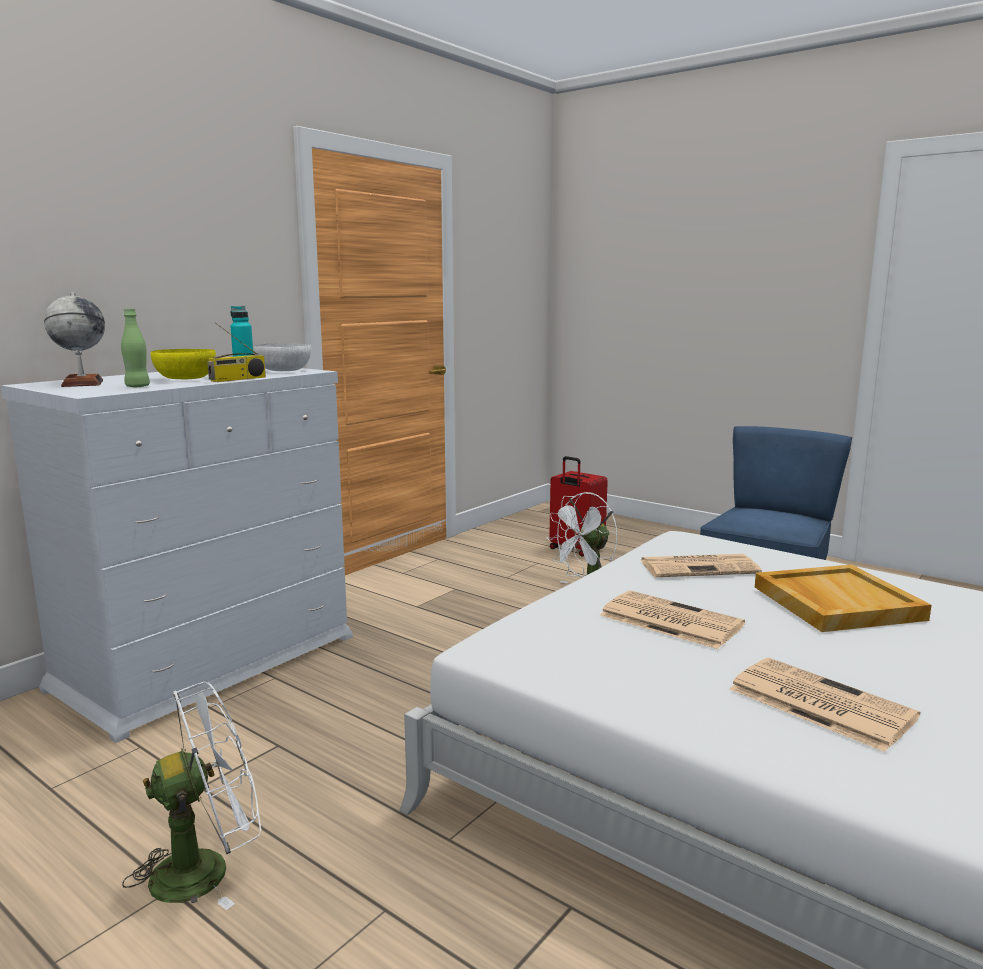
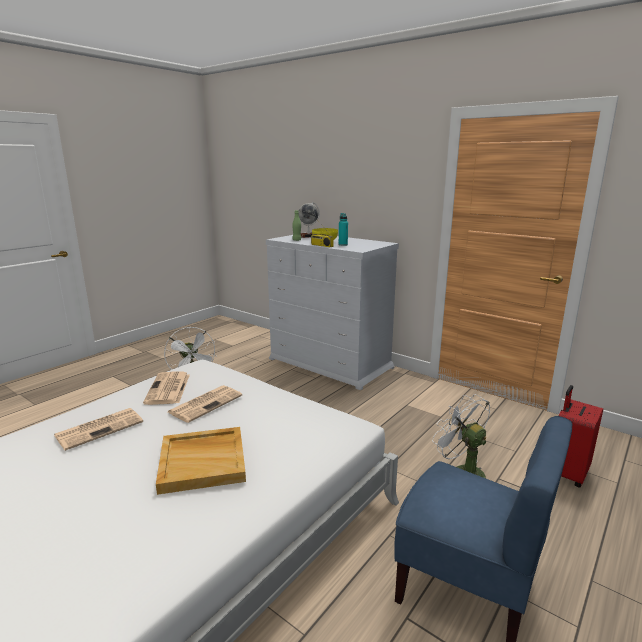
camera: 90 degrees right, 5 degrees up
white bowl [254,343,311,371] -> none
newspaper [641,554,762,577] -> newspaper moved to [143,372,190,405]

